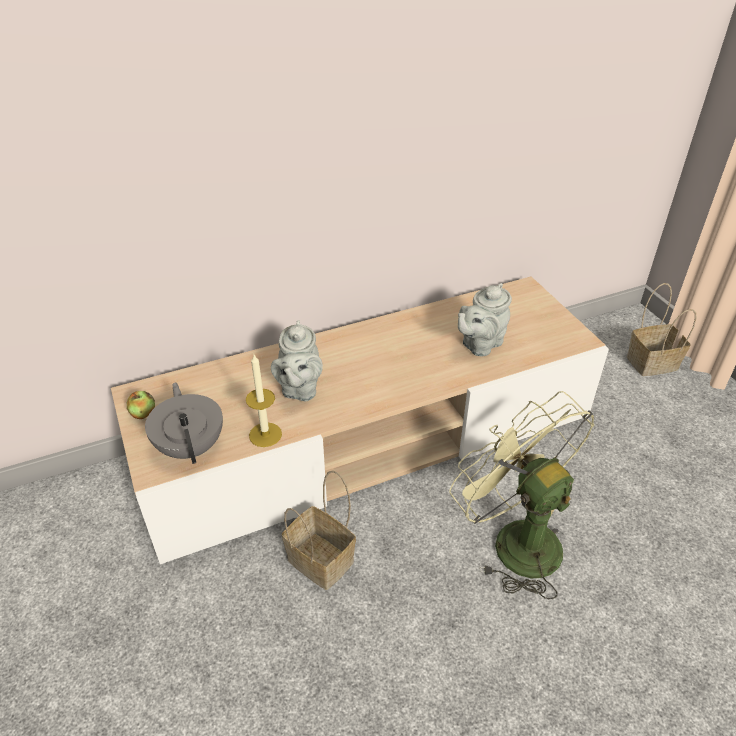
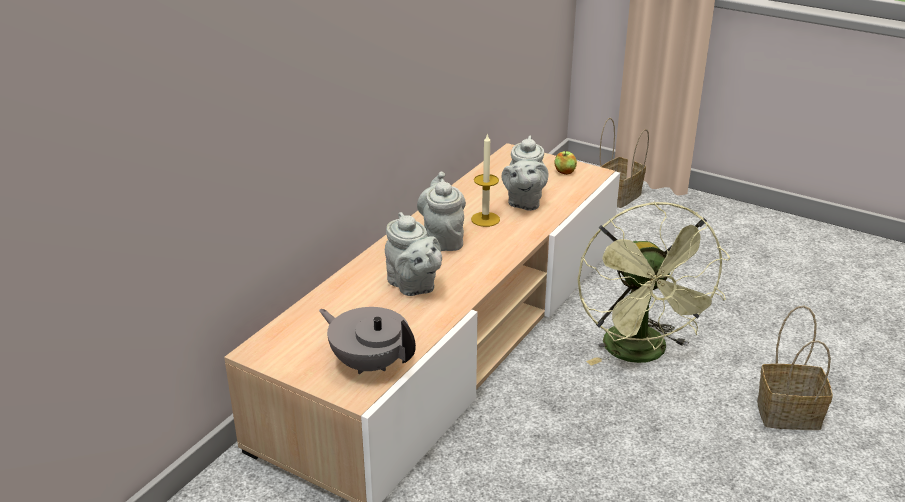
camera: 35 degrees left, 10 degrees down
apple [127,391,155,419] -> apple moved to [554,151,577,175]
candle [246,355,282,447] -> candle moved to [471,133,500,227]
basket [282,470,356,590] -> basket moved to [757,306,833,430]
green fan [449,391,594,600] -> green fan turned 120 degrees counterclockwise [578,201,730,366]
none -> grey teapot [417,172,466,251]

